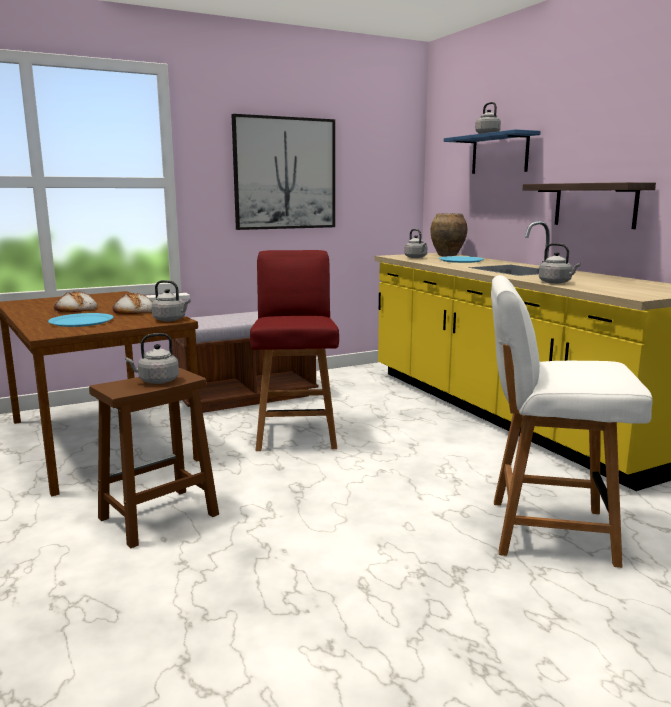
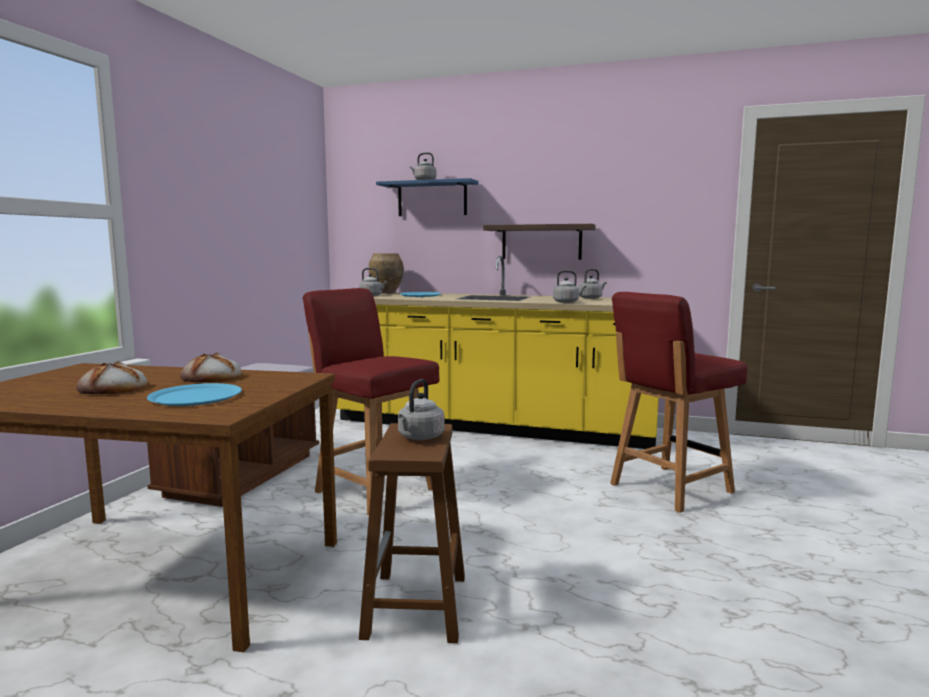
camera: 45 degrees left, 5 degrees down
grey kettle [152,280,190,321] -> grey kettle moved to [579,269,607,299]
picture [231,114,335,230] -> none
white chair [491,275,653,568] -> red chair [610,292,748,513]

